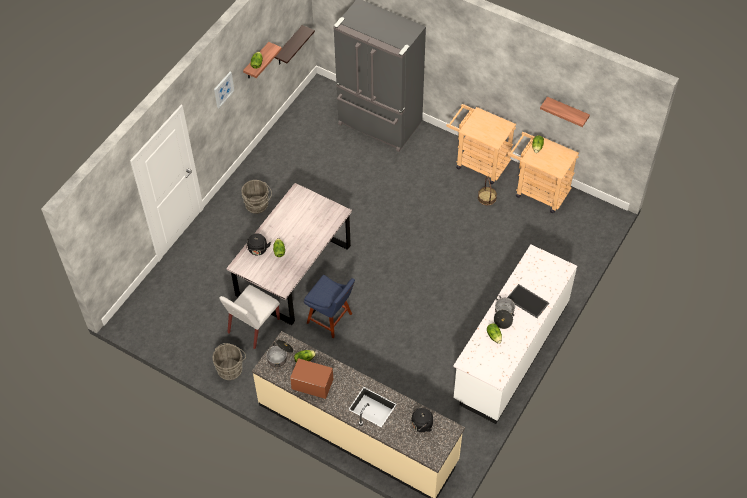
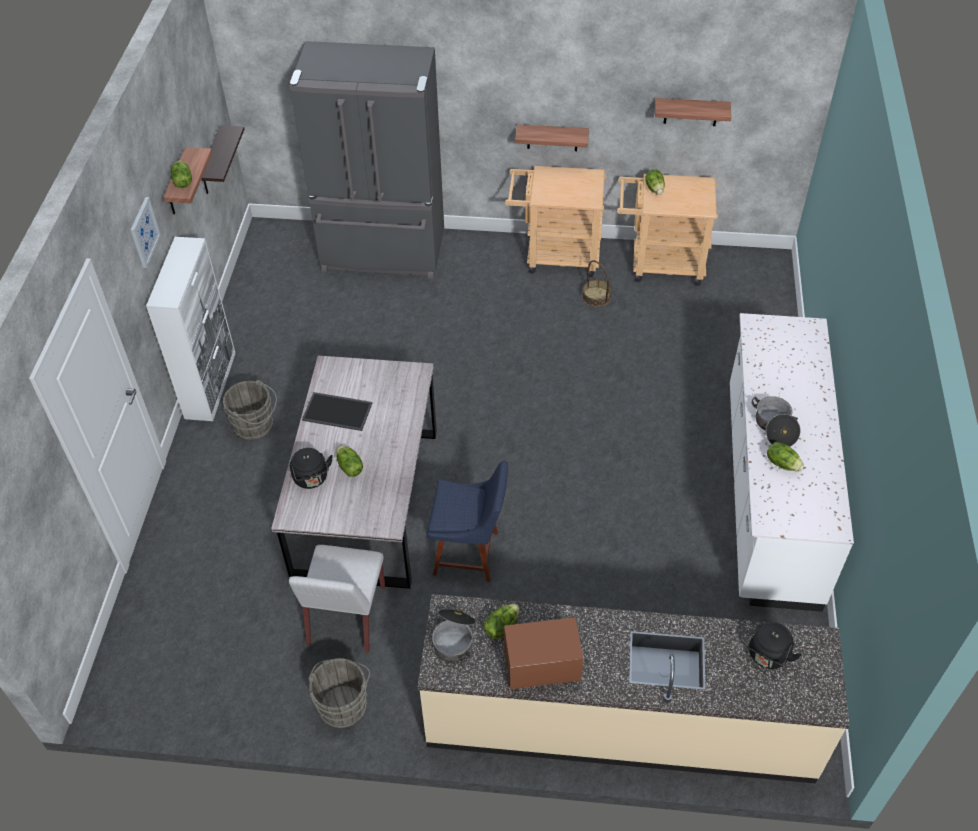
camera: 25 degrees left, 5 degrees down
tray [507,284,549,318] -> tray moved to [302,392,372,431]
none -> white cabinet [146,237,236,421]
none -> shelf [515,124,589,151]

